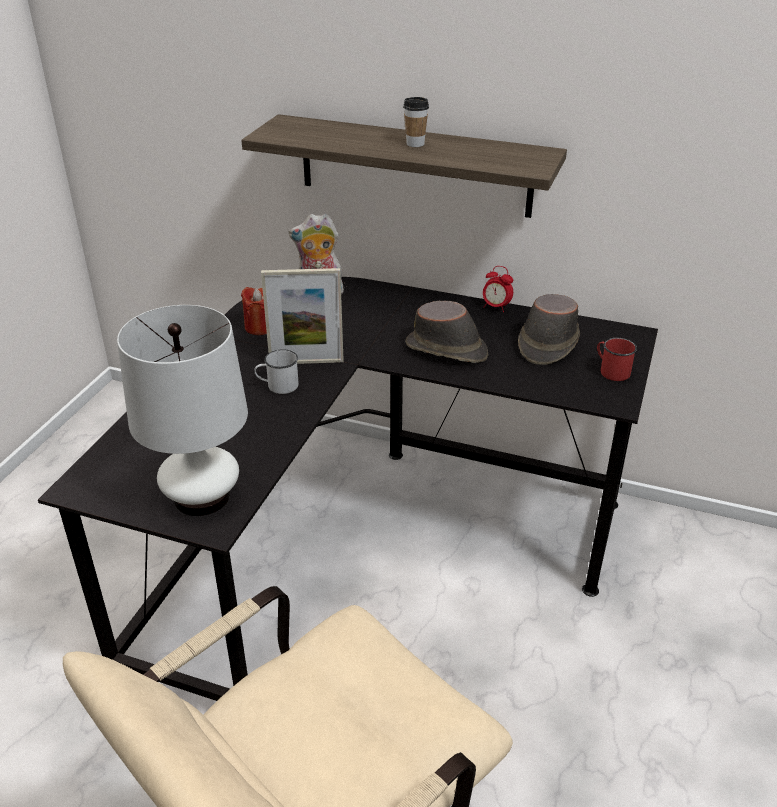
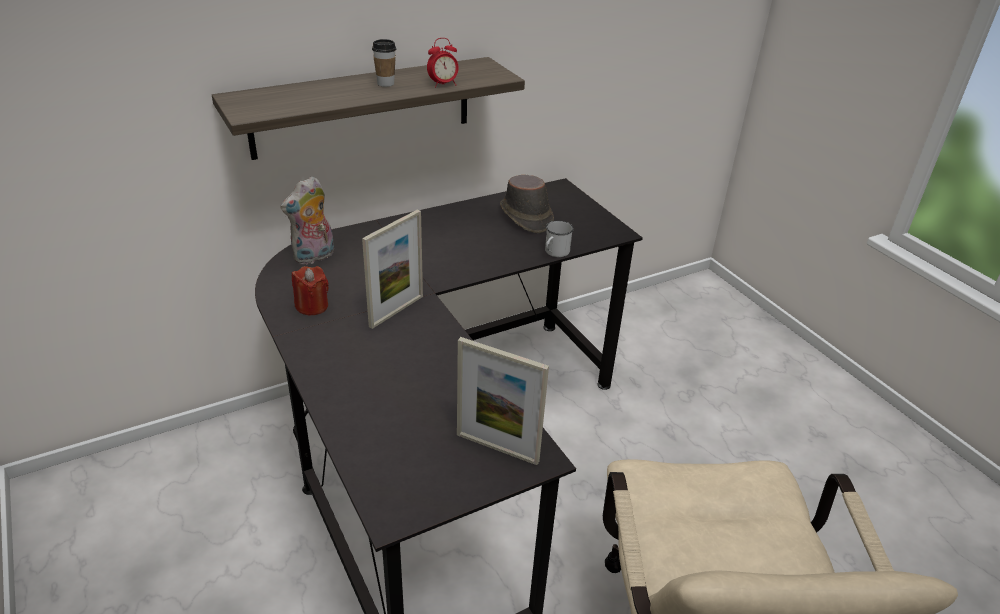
camera: 50 degrees left, 0 degrees up
white table lamp [117,305,248,516] -> picture frame [457,337,549,465]
white mug [254,349,299,394] -> white mug moved to [545,221,574,257]
brown hat [405,301,488,363] -> none
alarm clock [483,266,513,312] -> alarm clock moved to [427,38,459,88]
red mug [597,338,637,381] -> none

